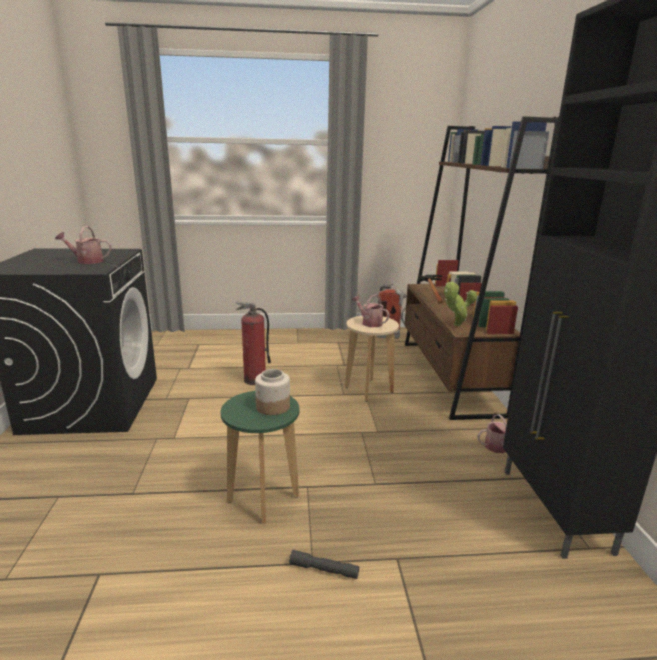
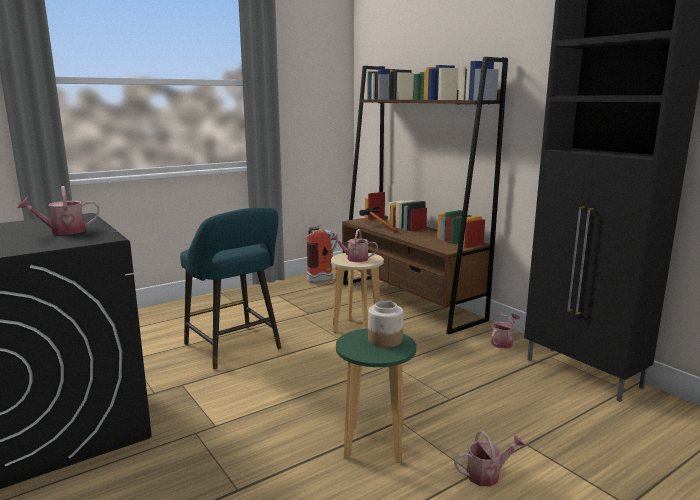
camera: 30 degrees left, 5 degrees down
fire extinguisher [236,301,271,385] -> turquoise stool [180,207,281,370]
grey flashlight [289,550,359,579] -> watering can [454,431,526,487]
potted plant [444,282,477,326] -> none

